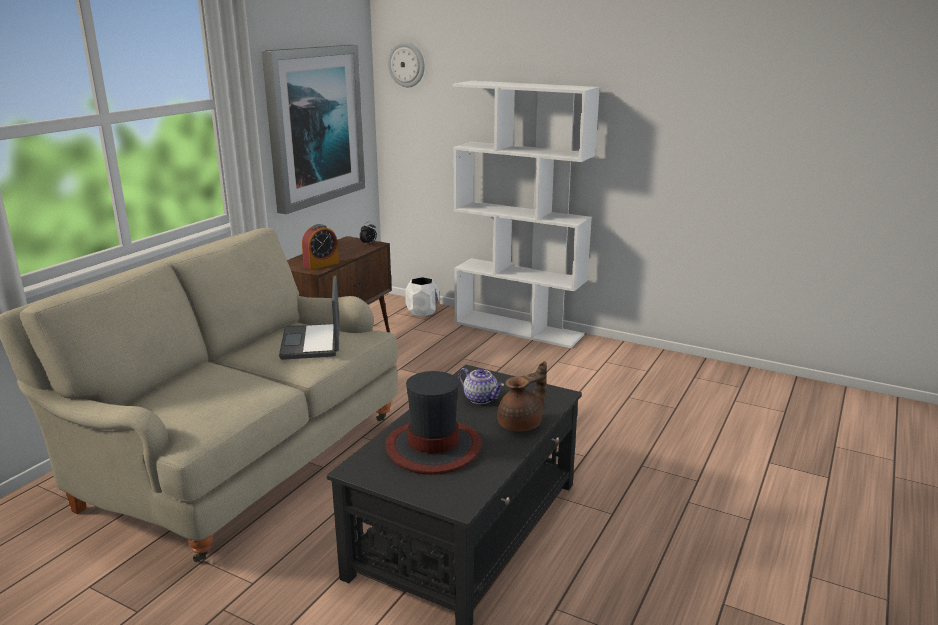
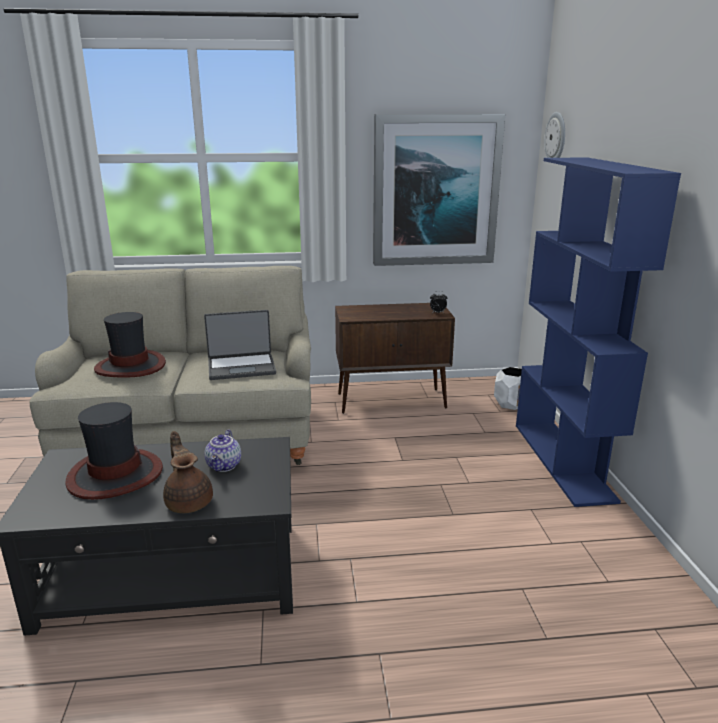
camera: 55 degrees right, 0 degrees up
laptop [279,276,340,360] -> laptop turned 150 degrees counterclockwise [204,310,276,380]
alarm clock [302,224,339,270] -> none
white bookcase [453,81,600,348] -> blue bookcase [516,157,681,507]
brown teapot [497,361,547,431] -> brown teapot turned 135 degrees counterclockwise [163,431,213,513]
none -> hat [94,312,166,378]

